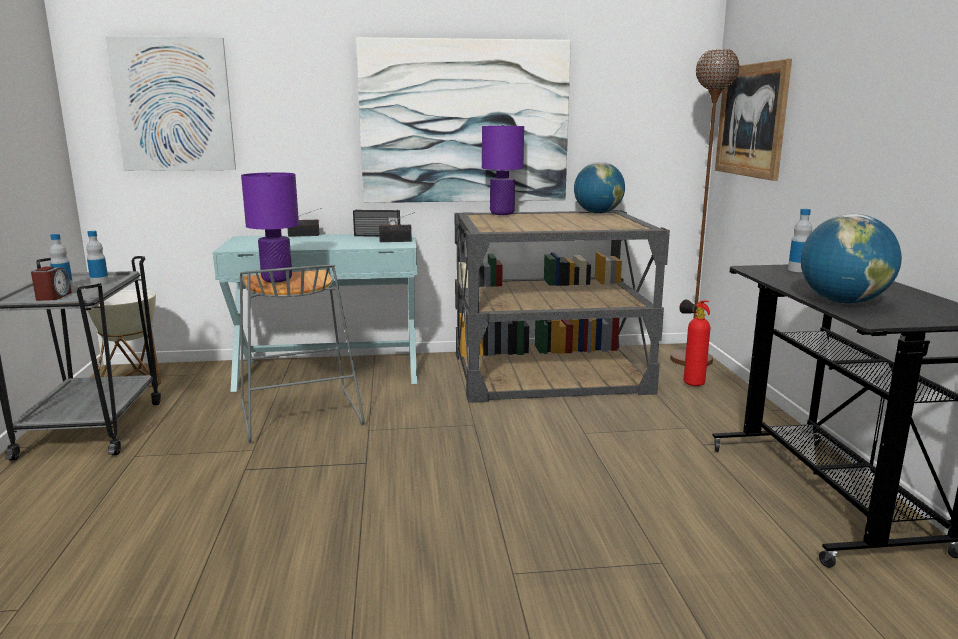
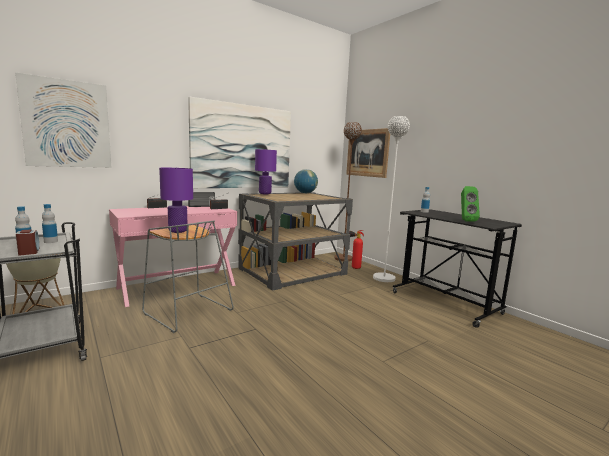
camera: 30 degrees left, 5 degrees down
turquoise desk [213,233,417,392] -> pink desk [109,206,237,307]
globe [801,214,902,304] -> green speaker [461,186,480,222]
none -> white floor lamp [373,116,410,282]

